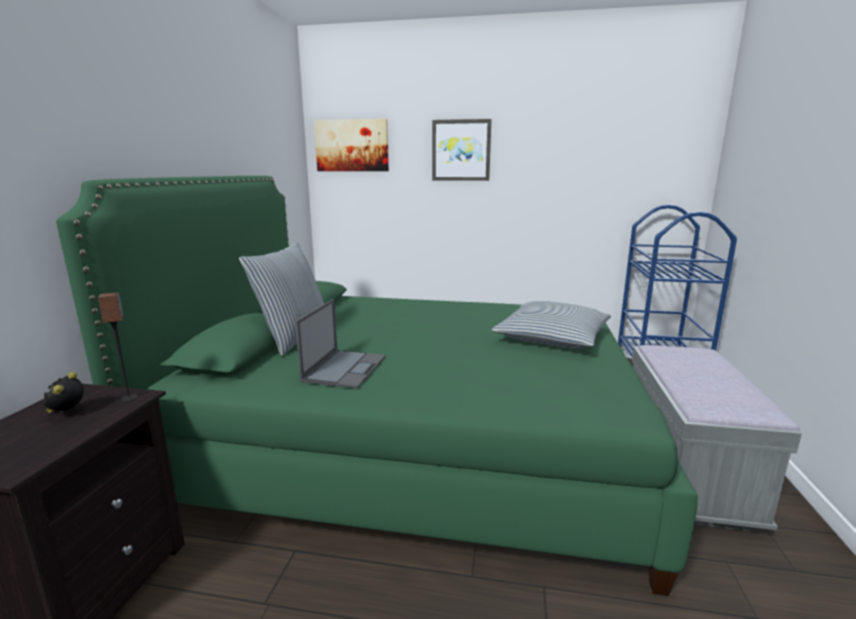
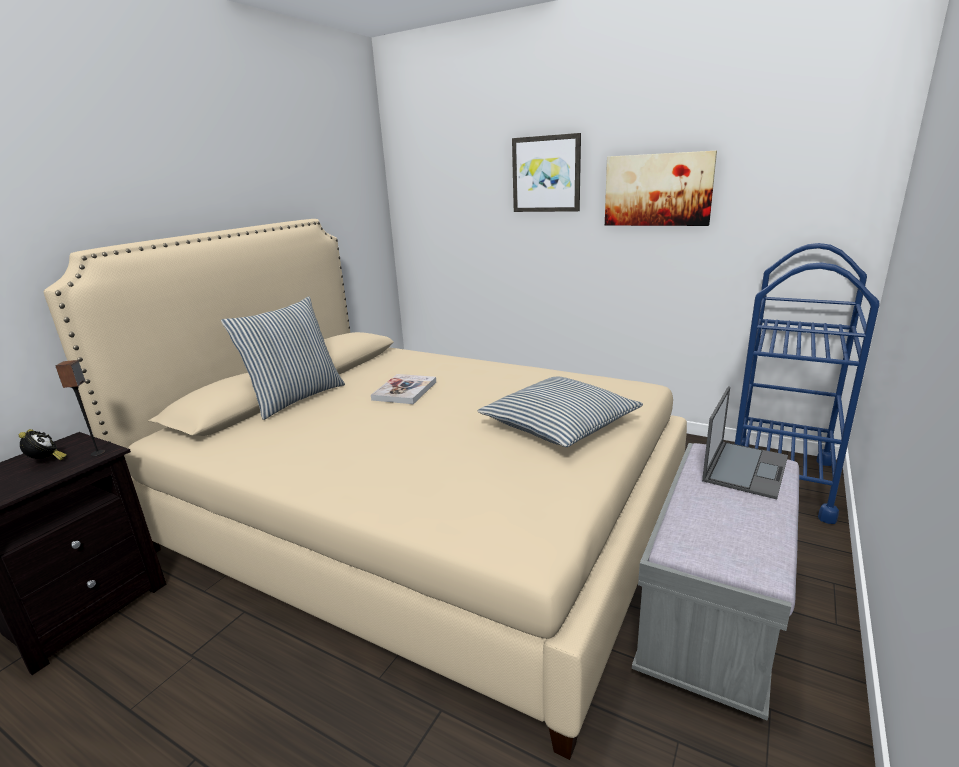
camera: 20 degrees right, 5 degrees up
alarm clock [44,372,84,413] -> alarm clock turned 135 degrees clockwise [19,429,67,460]
green bed [56,176,698,596] -> beige bed [43,219,687,760]
laptop [295,299,386,389] -> laptop moved to [702,386,788,499]
picture [314,119,389,171] -> picture moved to [605,151,717,226]
none -> book [371,374,436,404]

